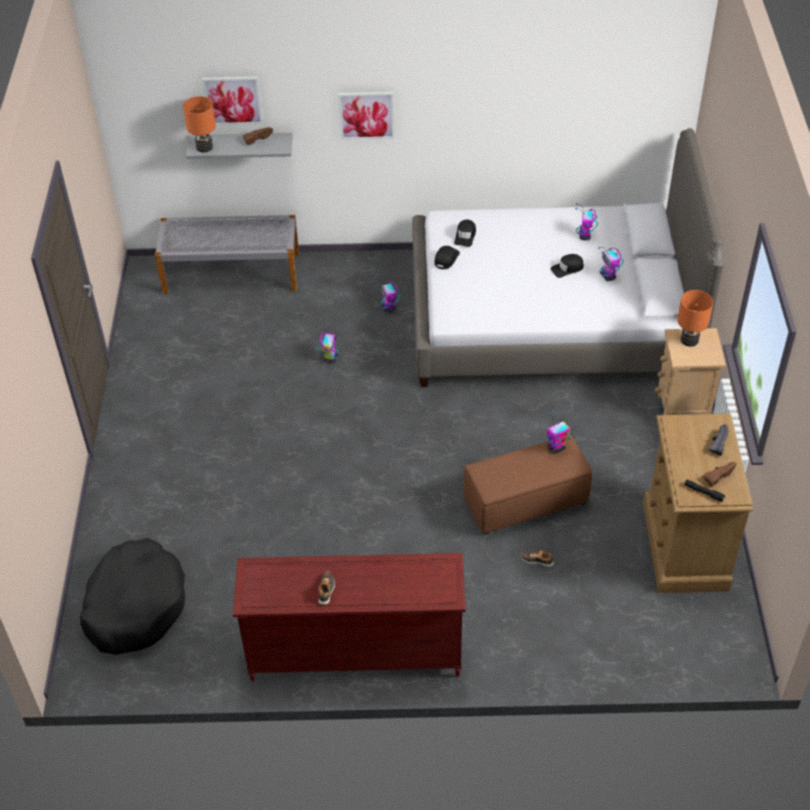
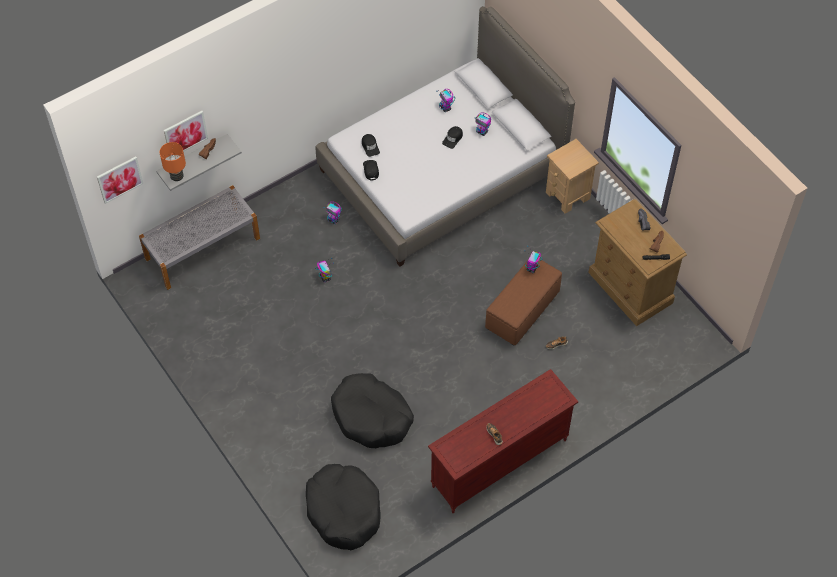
camera: 35 degrees left, 10 degrees up
picture [338,92,395,140] -> picture moved to [97,156,143,204]
orange table lamp [677,290,713,347] -> none
none -> black dog bed [331,373,414,448]

